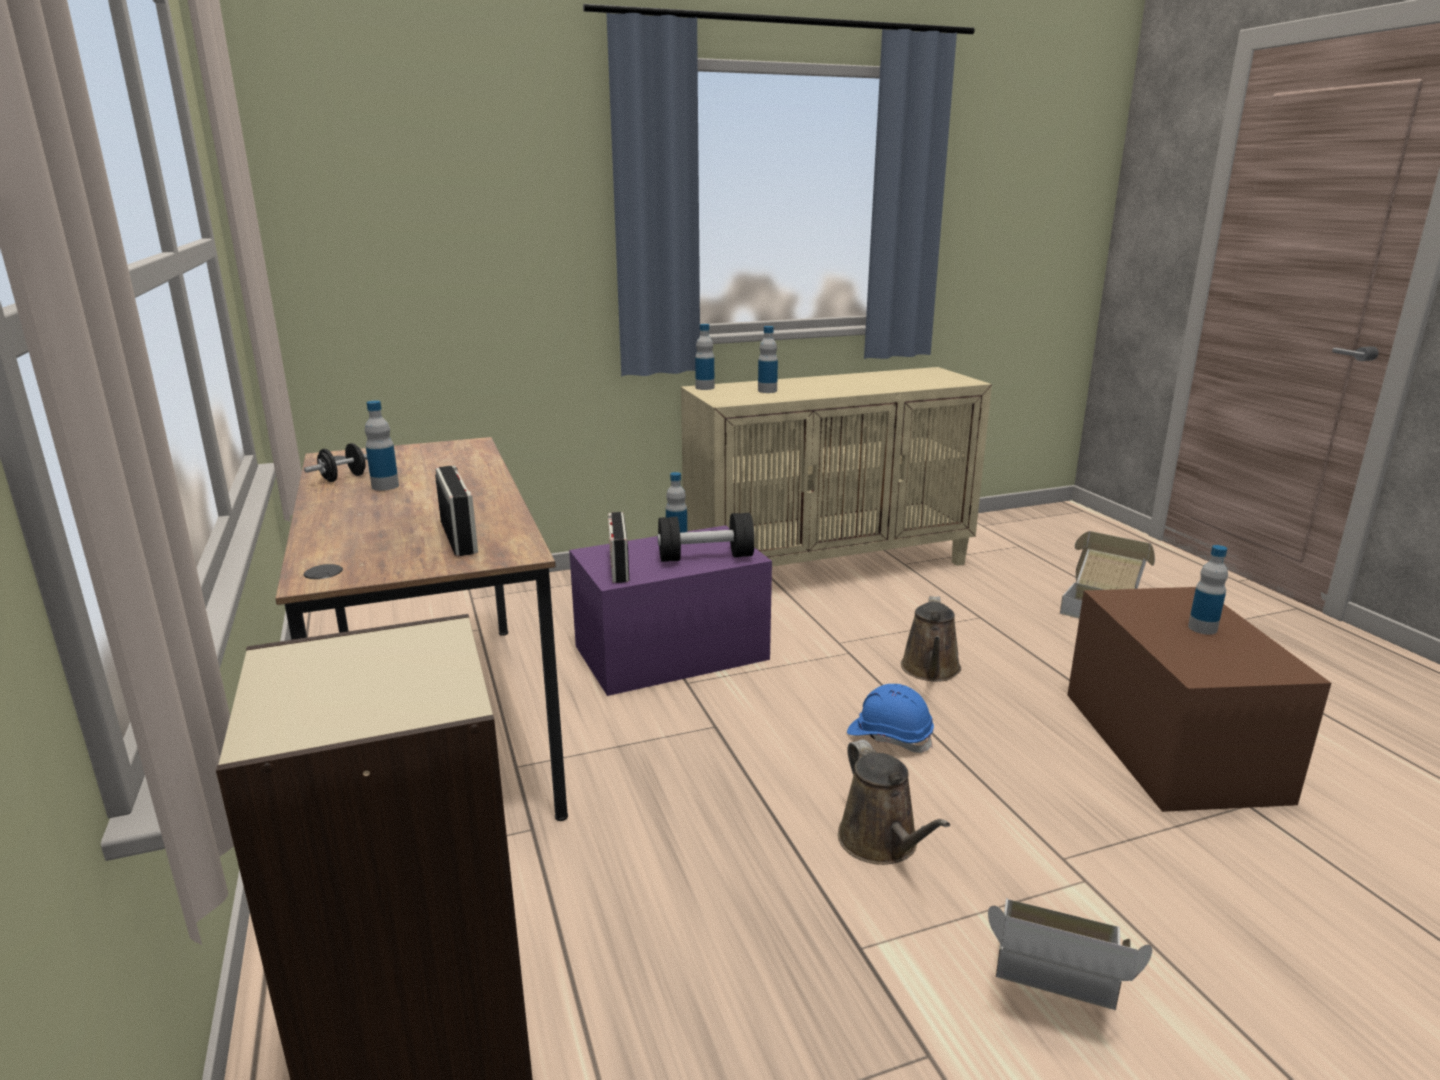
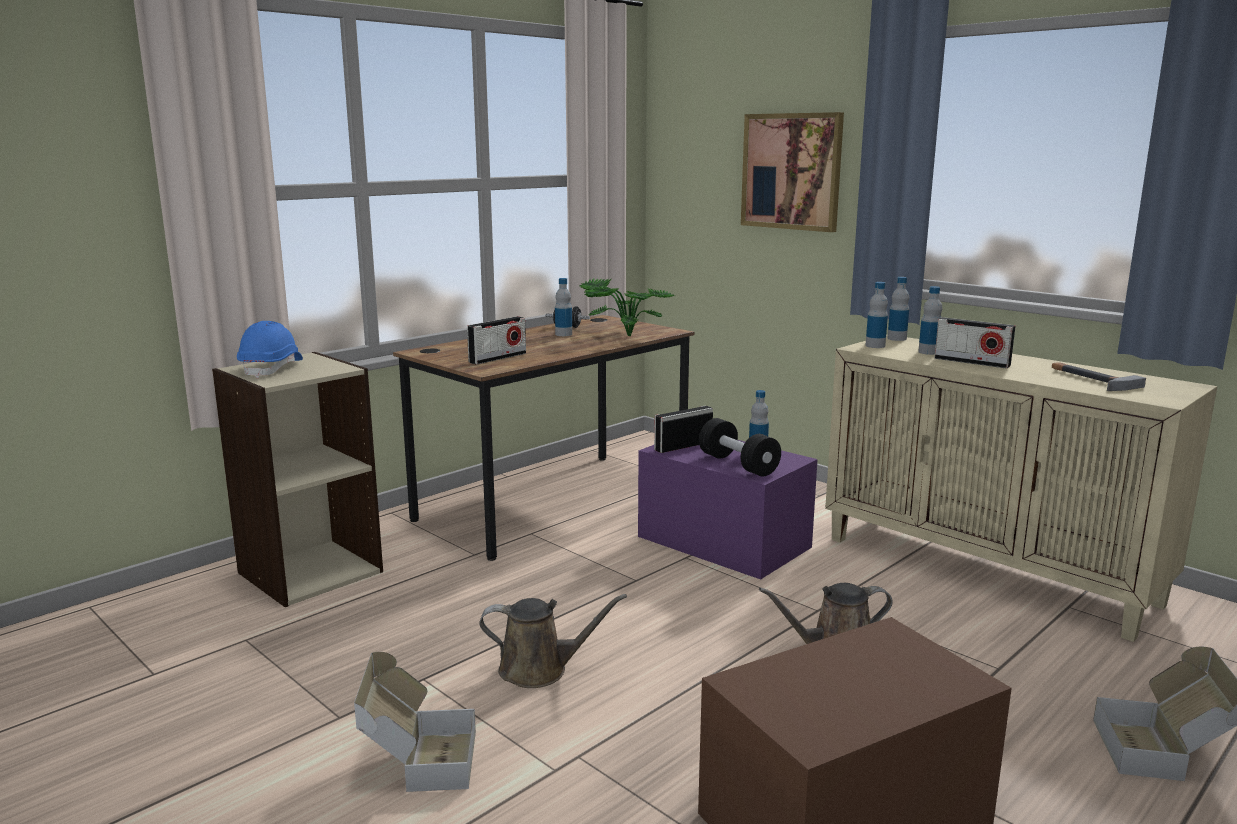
camera: 65 degrees right, 5 degrees down
brown watering can [838,740,950,865] -> brown watering can turned 135 degrees counterclockwise [479,594,627,688]
blue hard hat [847,684,934,753] -> blue hard hat moved to [237,321,303,378]
bottle [1188,545,1228,635] -> bottle moved to [865,282,888,348]
none -> potted plant [580,278,675,336]
none -> picture [741,112,844,232]
none -> radio [935,317,1016,368]
none -> hammer [1052,362,1146,391]

